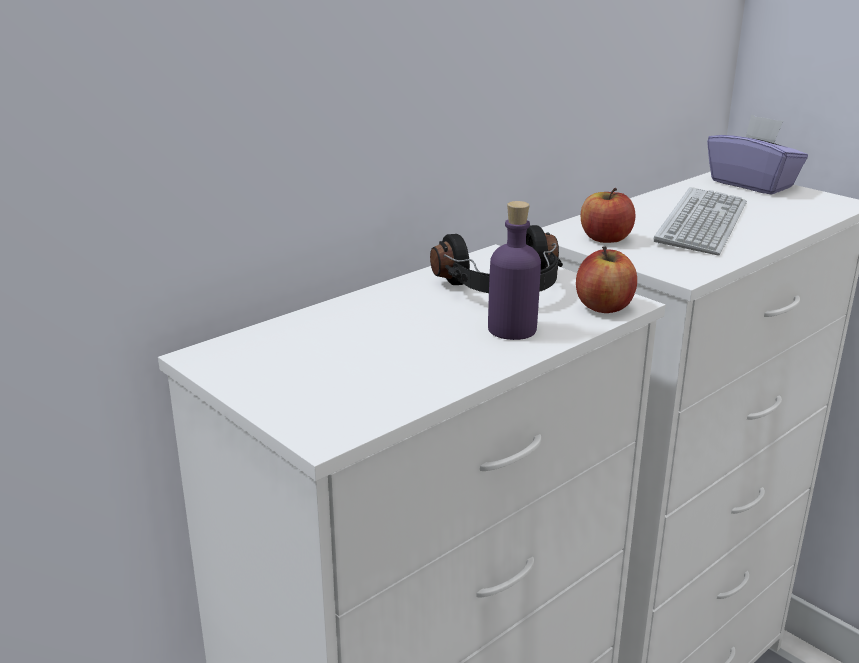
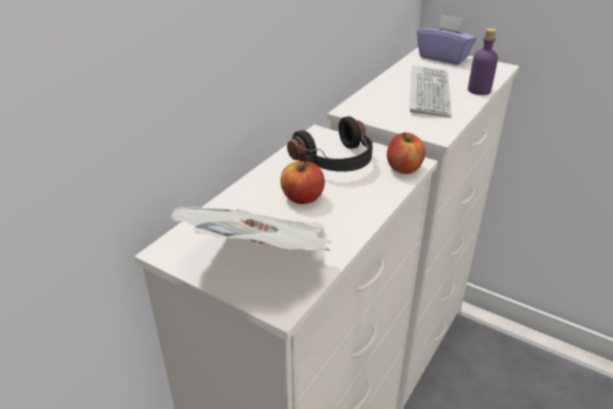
camera: 15 degrees left, 10 degrees up
purple bottle [488,201,541,340] -> purple bottle moved to [468,28,498,95]
apple [581,188,635,243] -> apple moved to [280,160,325,204]
none -> newspaper [171,207,331,251]

